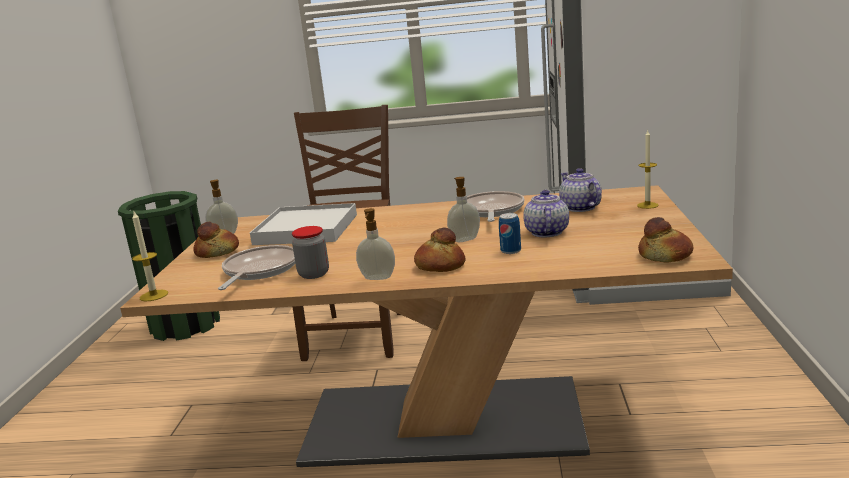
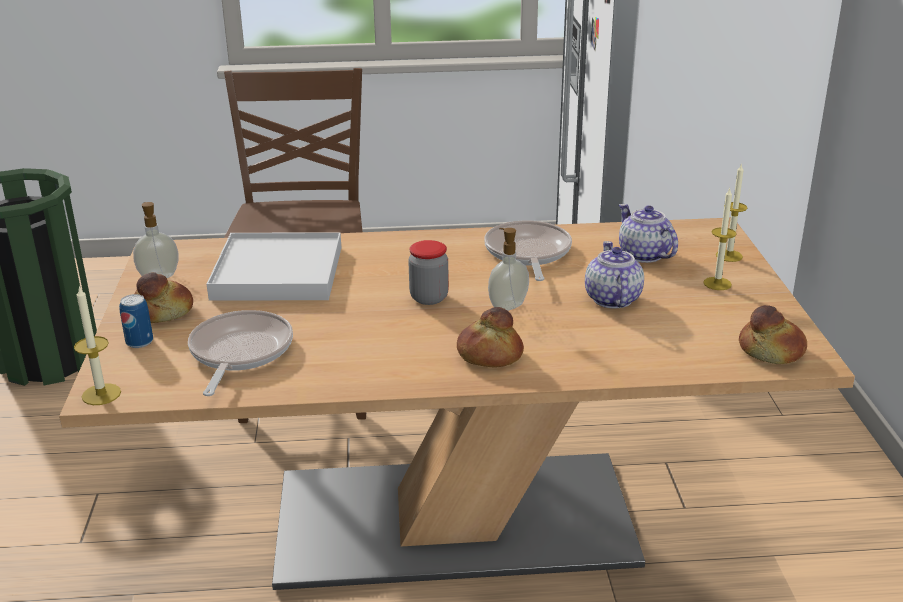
camera: 10 degrees left, 10 degrees up
jar [292,226,329,279] -> jar moved to [408,240,449,305]
soap dispenser [356,208,395,280] -> none
can [499,213,521,254] -> can moved to [119,294,153,348]
none -> candle [703,188,737,290]

